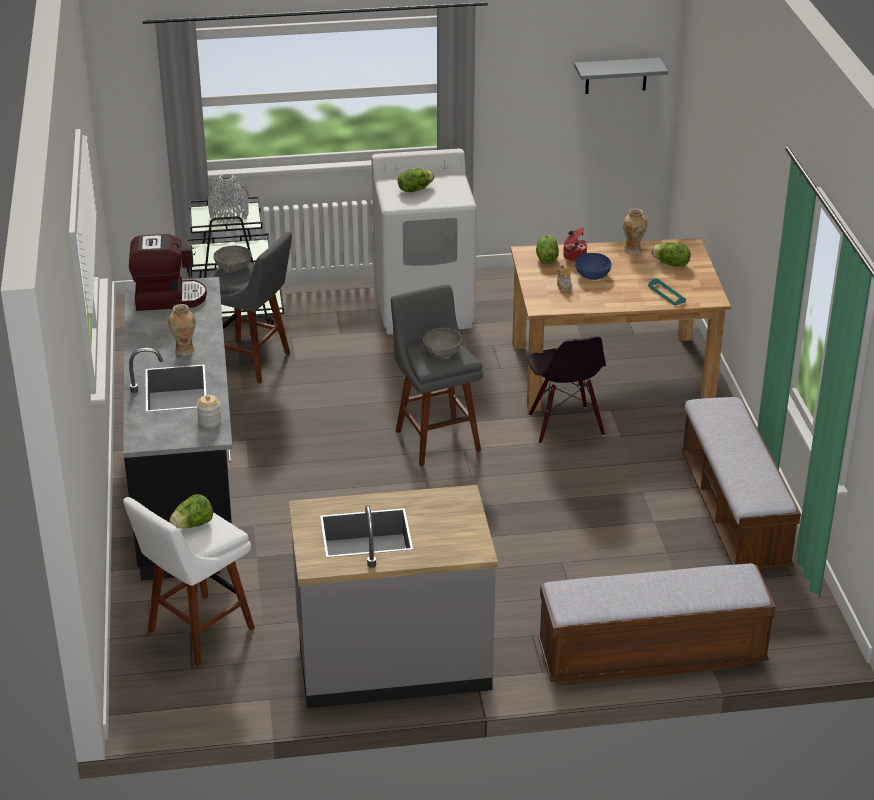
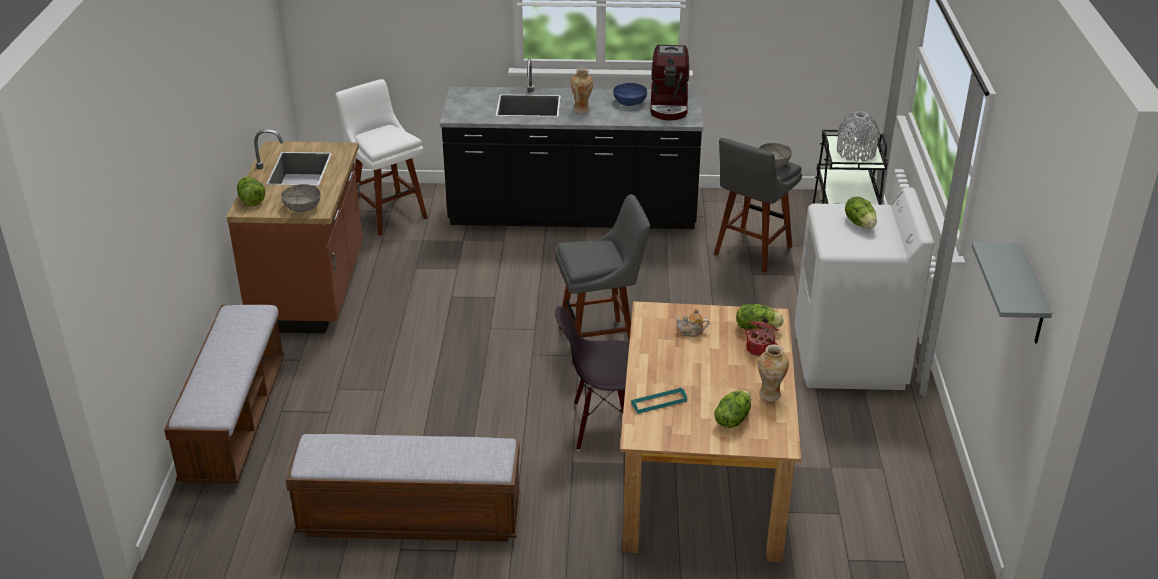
camera: 100 degrees right, 0 degrees up
lettuce [170,494,213,528] -> lettuce moved to [237,177,265,206]
jar [197,395,221,428] -> none
grey counter [289,485,498,709] -> brown counter [227,129,363,334]
grey bowl [423,328,462,357] -> grey bowl moved to [281,184,321,212]
blue bowl [575,253,611,280] -> blue bowl moved to [613,83,647,106]

